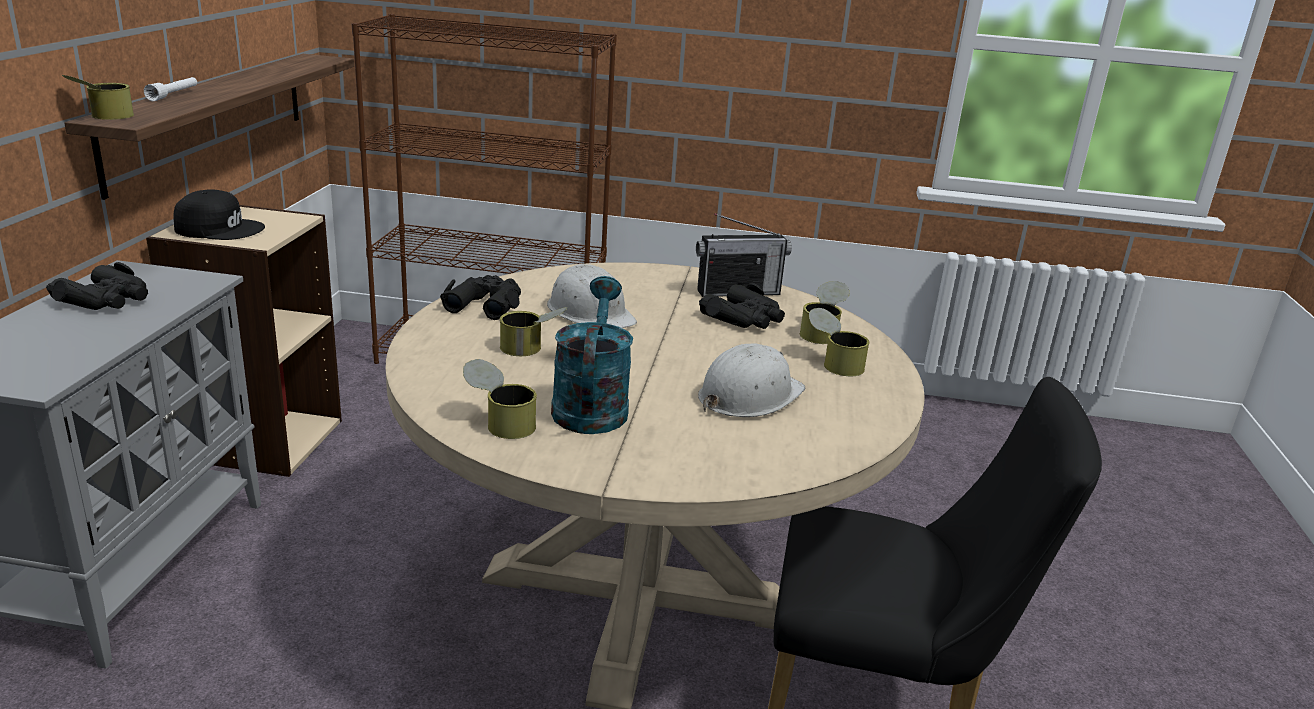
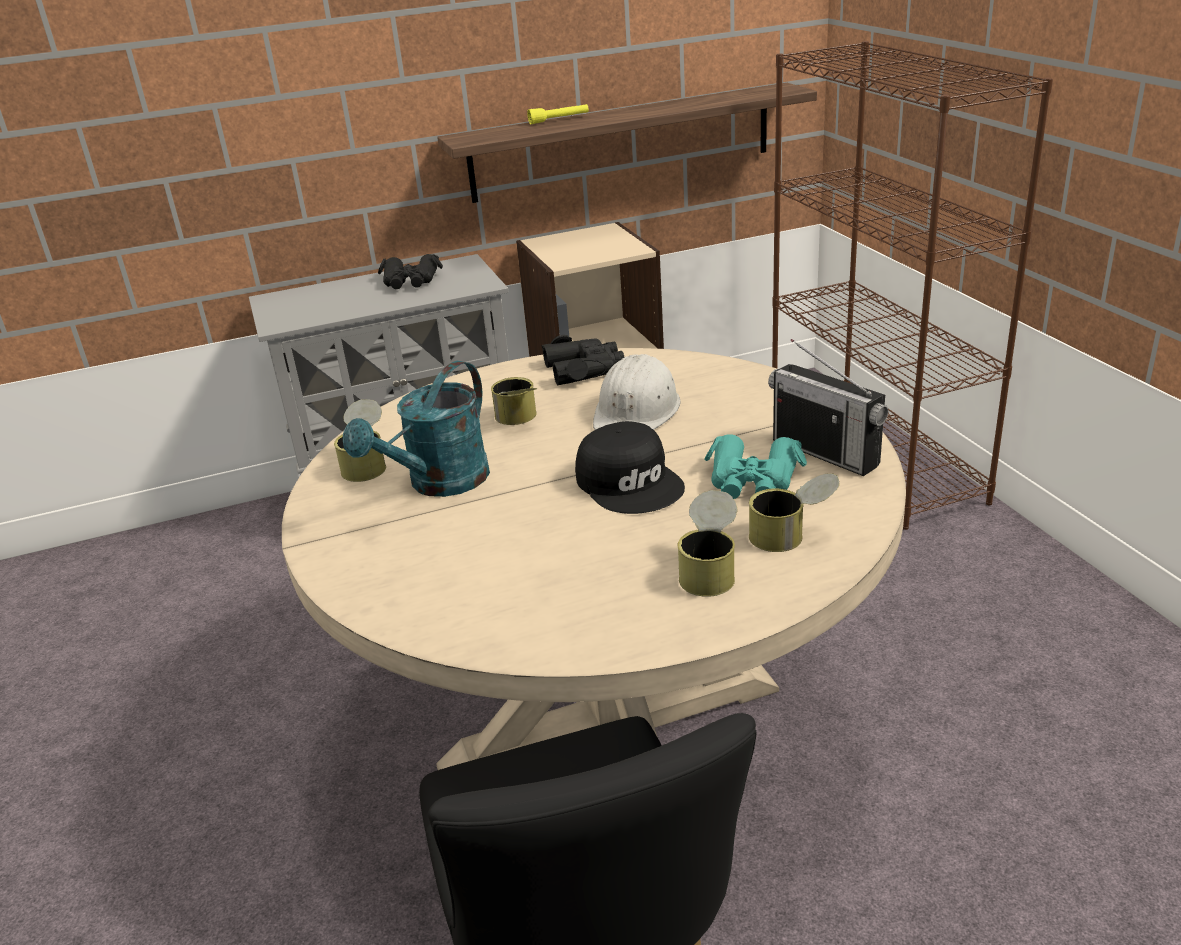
camera: 65 degrees right, 5 degrees up
can [62,75,134,120] -> none
white flashlight [144,77,197,101] -> yellow flashlight [527,104,589,124]
black cap [173,189,265,240] -> black cap moved to [575,421,685,514]
turquoise watering can [551,276,633,434] -> turquoise watering can turned 150 degrees clockwise [343,361,490,497]
white hard hat [698,344,805,417] -> none
black binoculars [699,283,785,329] -> turquoise binoculars [705,434,807,499]

